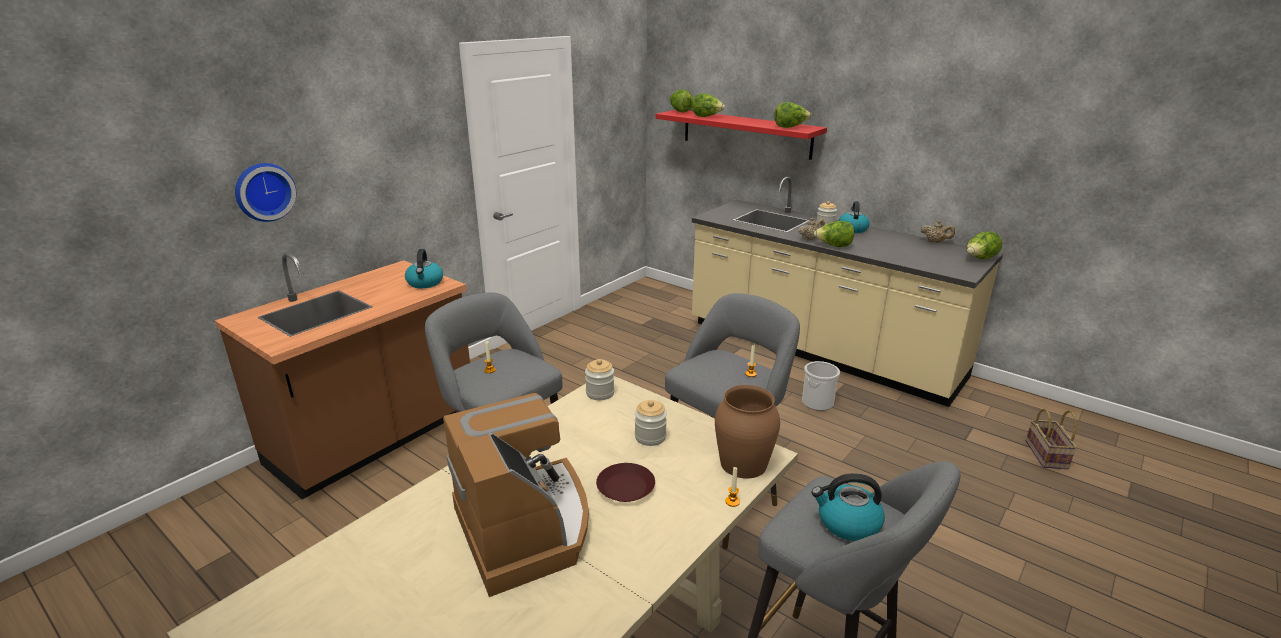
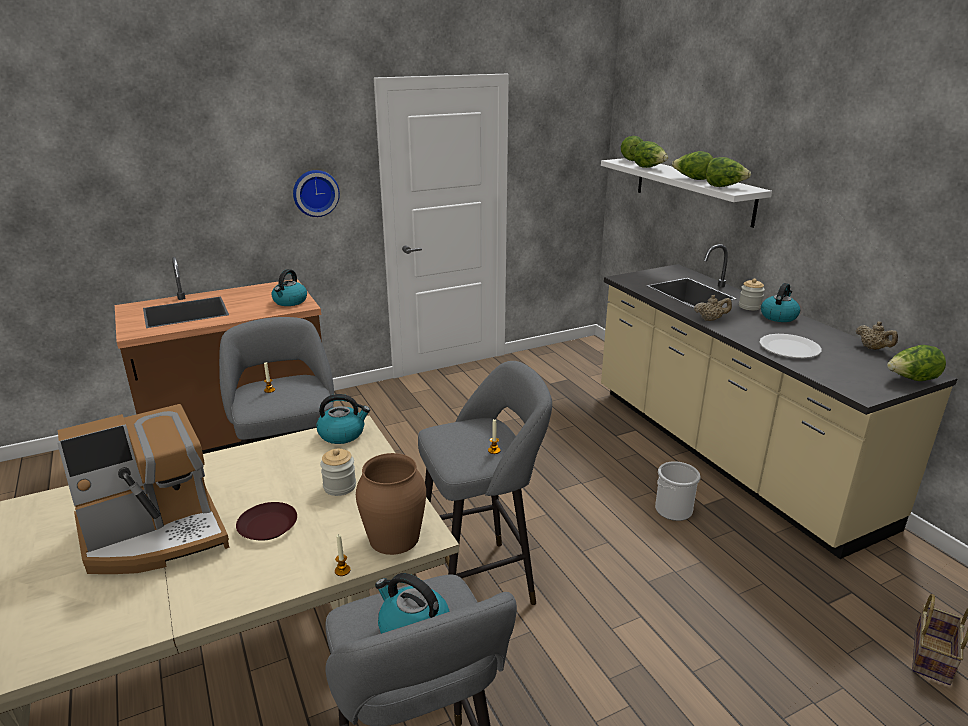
camera: 25 degrees right, 0 degrees up
wall clock [235,163,296,222] -> wall clock moved to [293,170,340,217]
coffee machine [443,393,589,597] -> coffee machine turned 60 degrees clockwise [57,404,229,574]
jar [585,359,614,400] -> kettle [316,394,370,444]
red shelf [655,110,827,160] -> white shelf [601,158,772,228]
lettuce [814,221,854,247] -> lettuce moved to [672,151,713,180]
none -> white plate [759,334,822,358]

